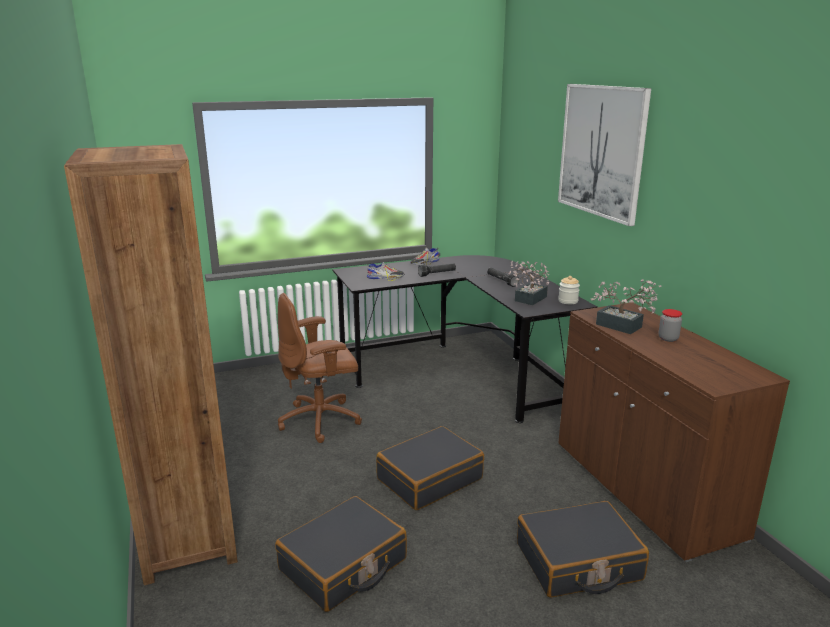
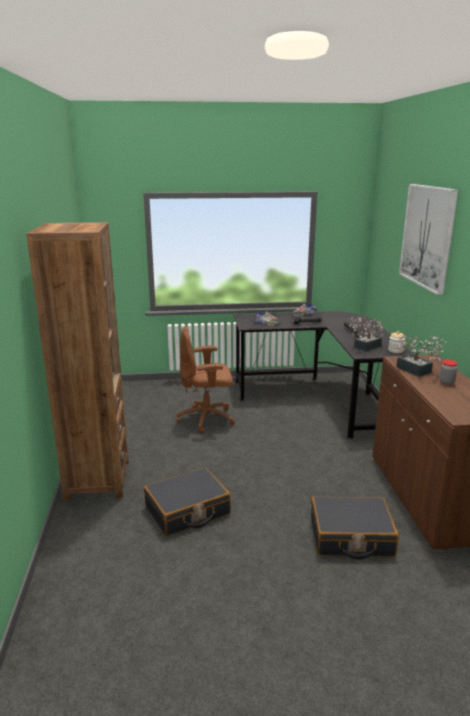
camera: 15 degrees right, 0 degrees up
black suitcase [376,426,484,510] -> none

